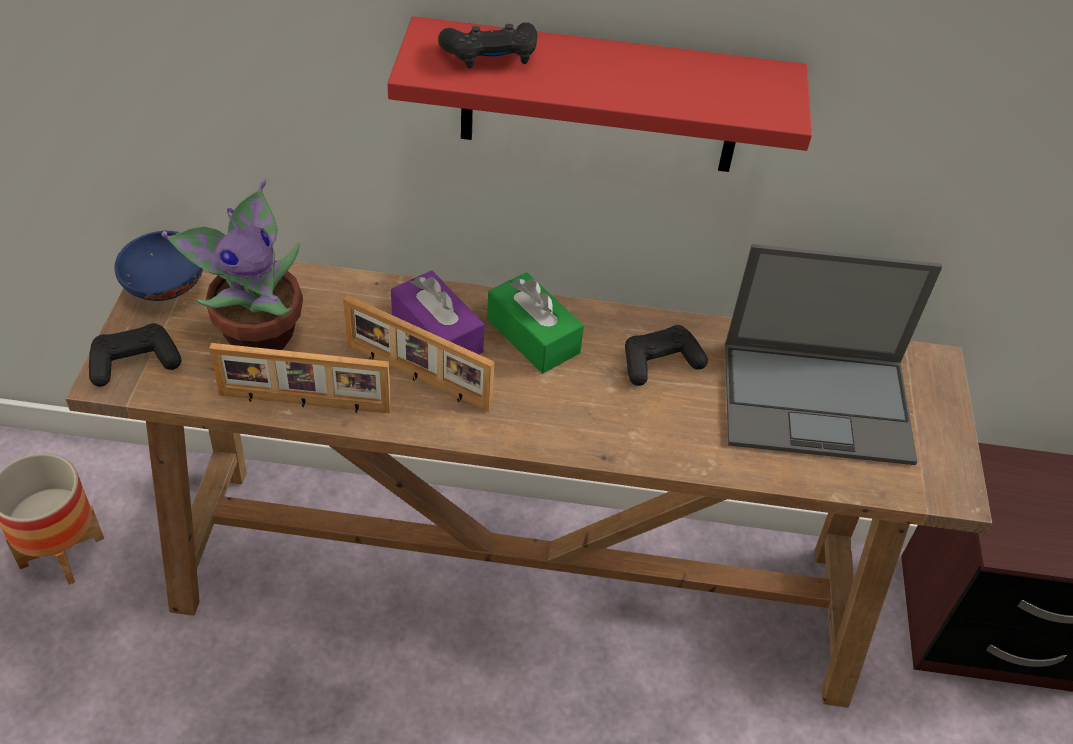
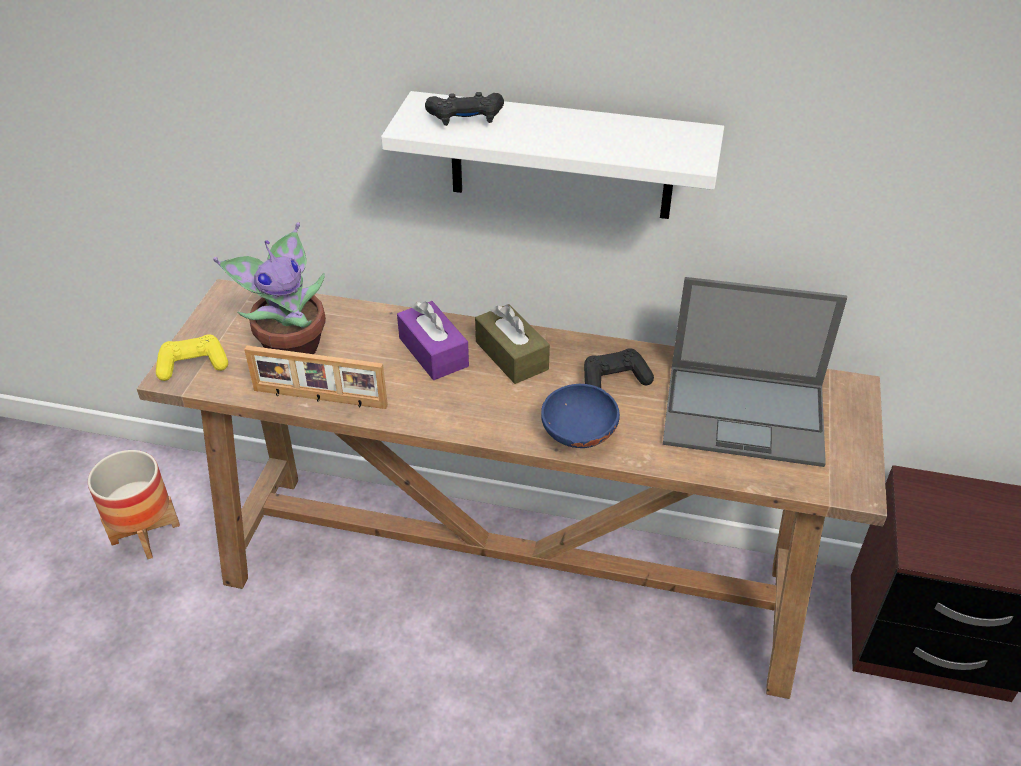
camera: 10 degrees right, 5 degrees down
black game controller [89,323,181,387] -> yellow game controller [156,334,228,381]
blue bowl [115,231,203,301] -> blue bowl moved to [541,384,620,448]
picture frame [343,295,494,412] -> none
red shelf [387,16,812,172] -> white shelf [381,91,724,219]
green tissue box [487,272,584,373] -> brown tissue box [475,304,550,384]

